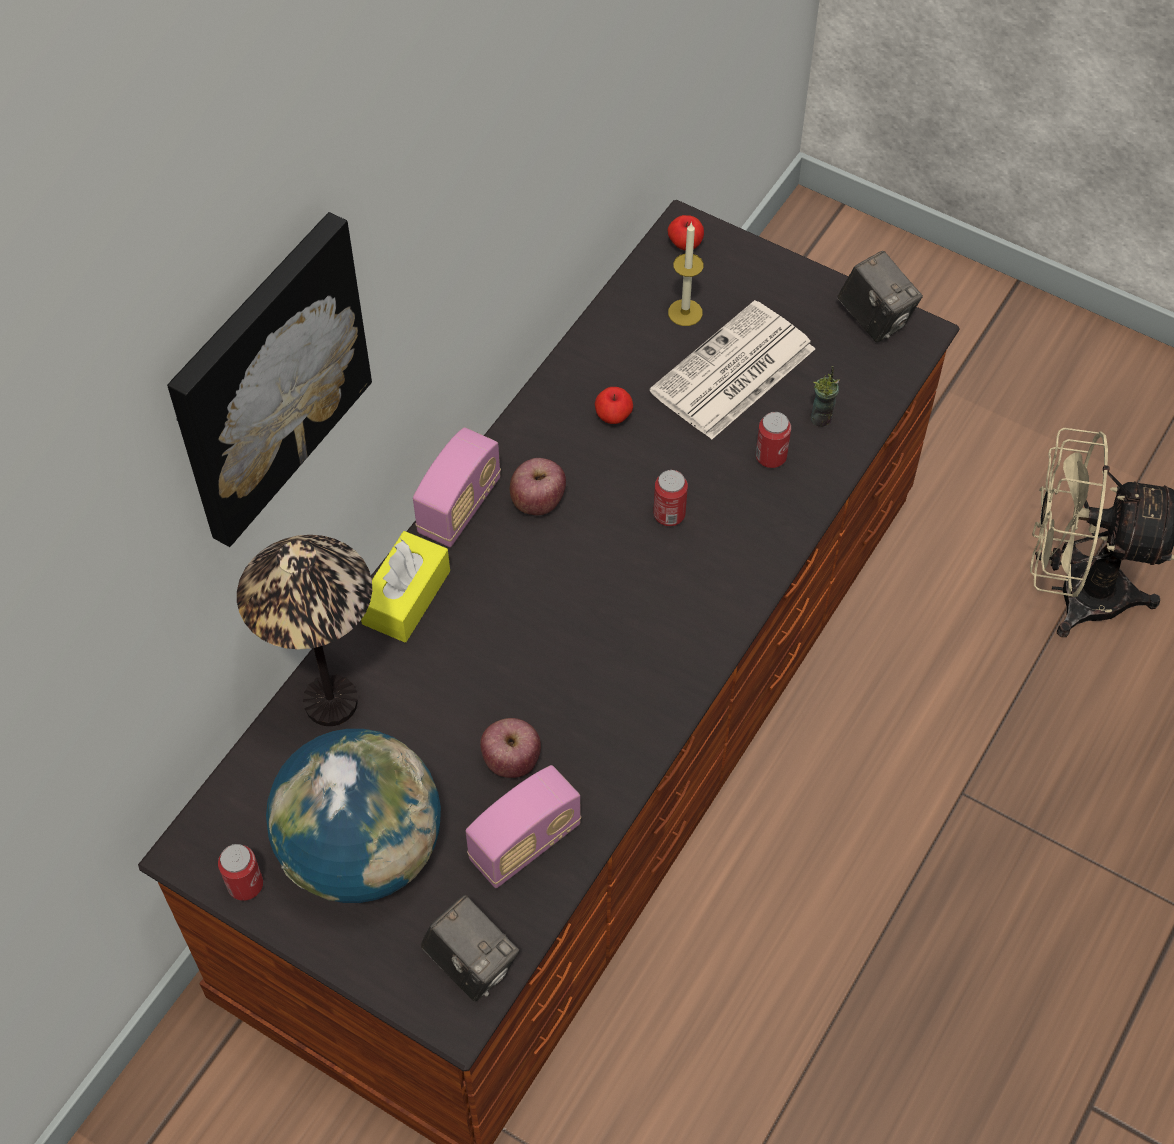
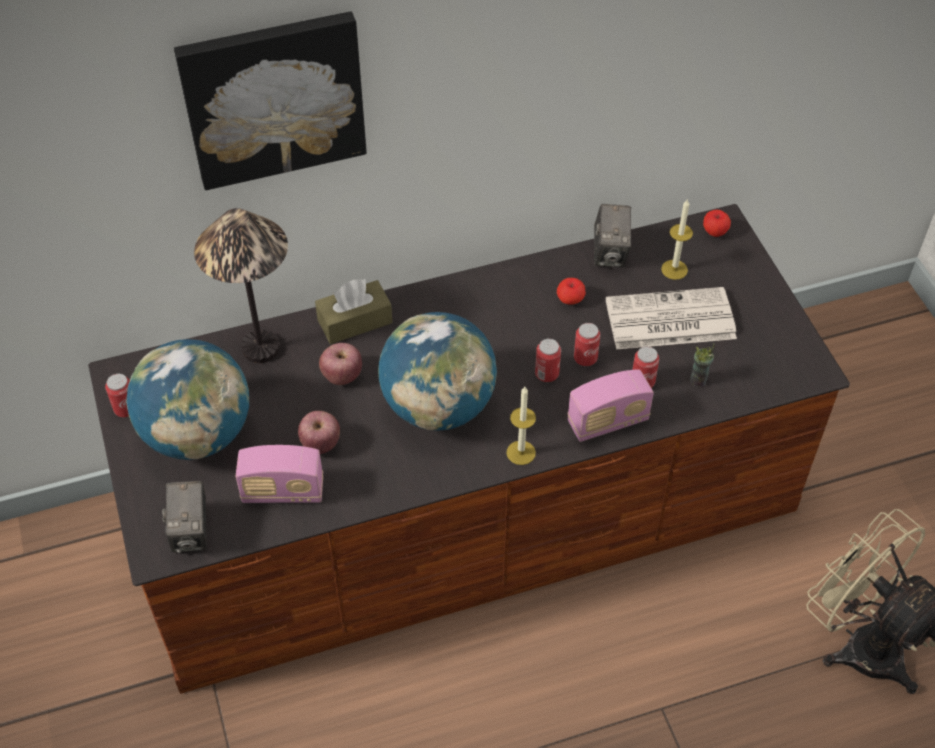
camera: 40 degrees right, 5 degrees down
yellow tissue box [361,531,450,642] -> brown tissue box [315,279,392,344]
radio [413,427,501,547] -> radio moved to [567,370,654,442]
apple [510,458,566,515] -> apple moved to [319,343,362,385]
camera [838,251,923,343] -> camera moved to [594,204,631,268]
none -> globe [378,312,497,431]
none -> candle [506,387,536,465]
none -> can [574,323,600,366]

